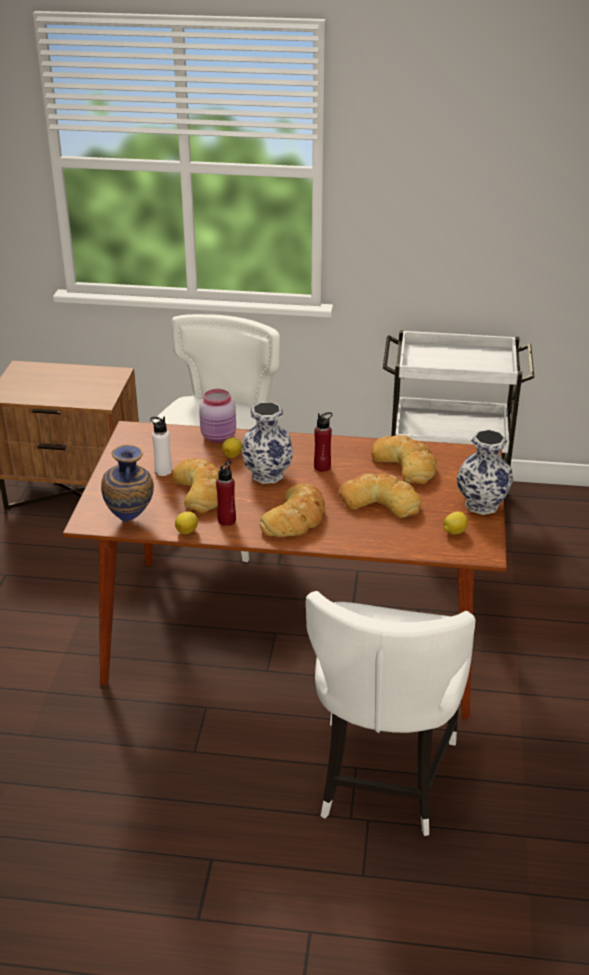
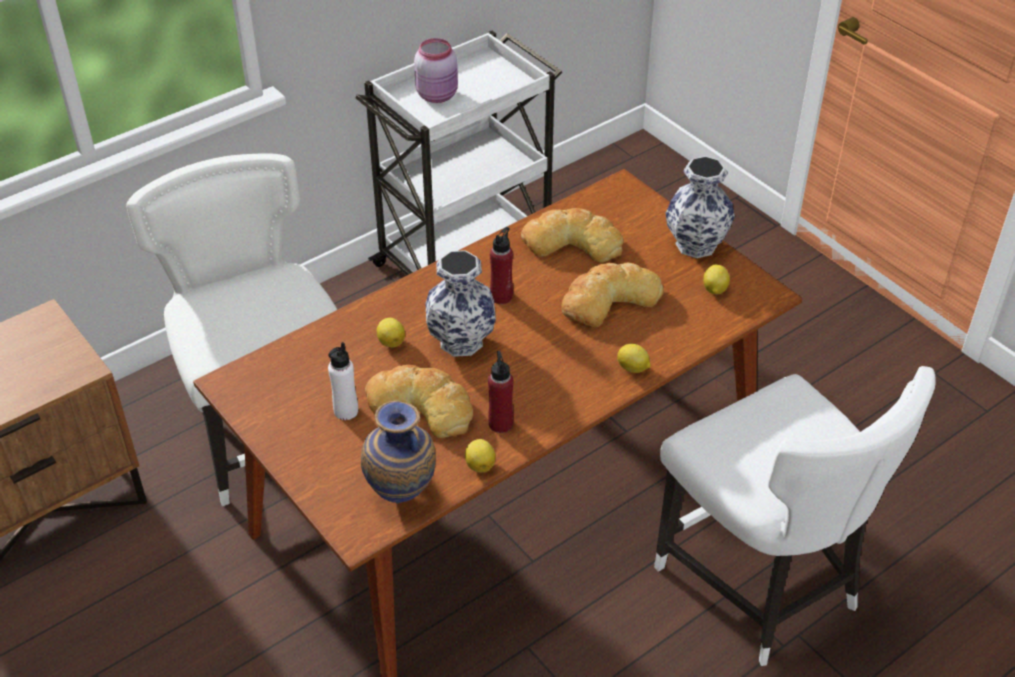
camera: 45 degrees left, 10 degrees up
pink jar [199,389,236,443] -> pink jar moved to [414,38,458,103]
bread [260,483,325,537] -> none
none -> lemon [617,344,651,373]

